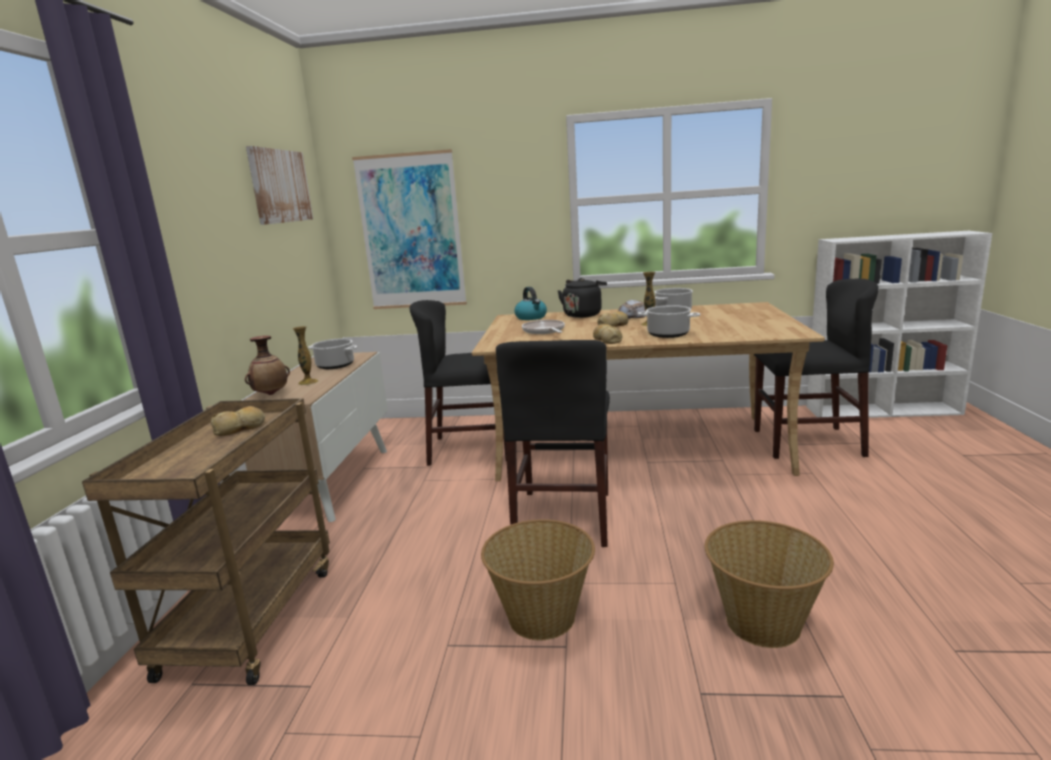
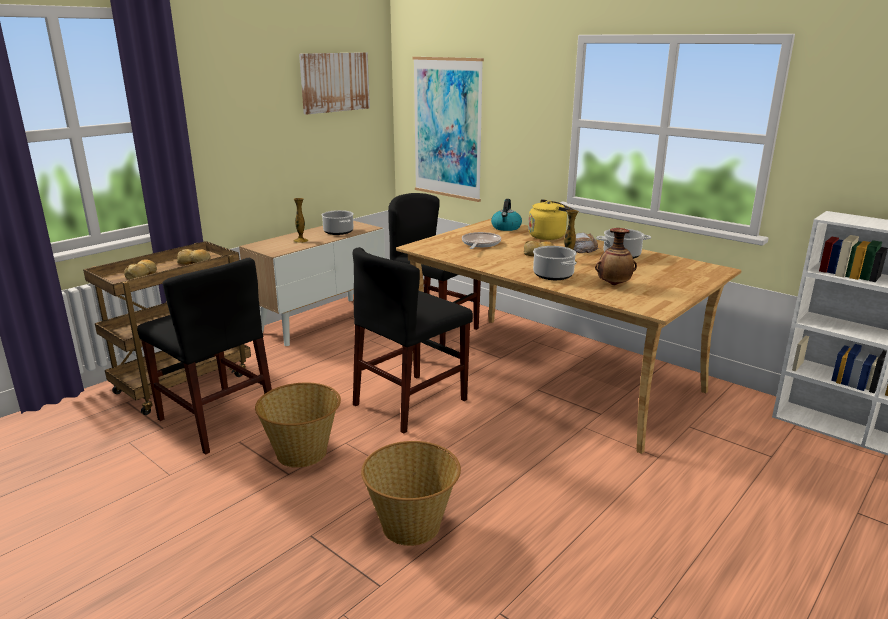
camera: 35 degrees right, 5 degrees up
vase [245,336,290,395] -> vase moved to [595,228,637,285]
black kettle [558,278,607,318] -> yellow kettle [528,199,575,240]
bread [593,324,622,344] -> bread moved to [124,260,157,280]
black chair [754,279,879,459] -> black chair moved to [137,258,272,455]

